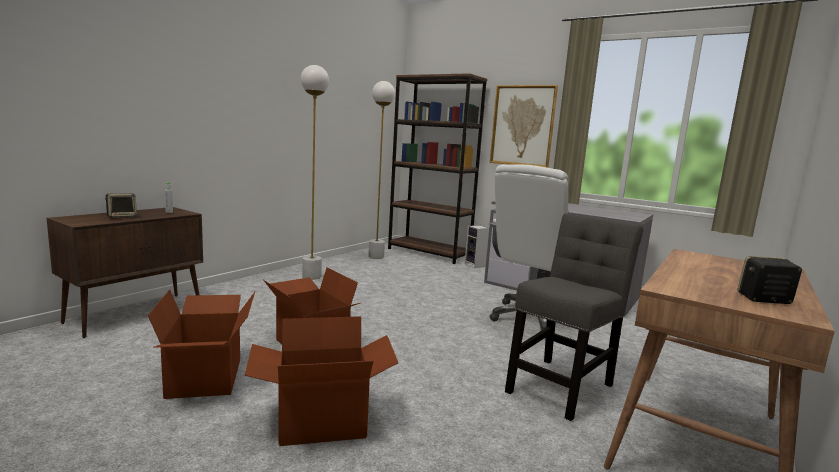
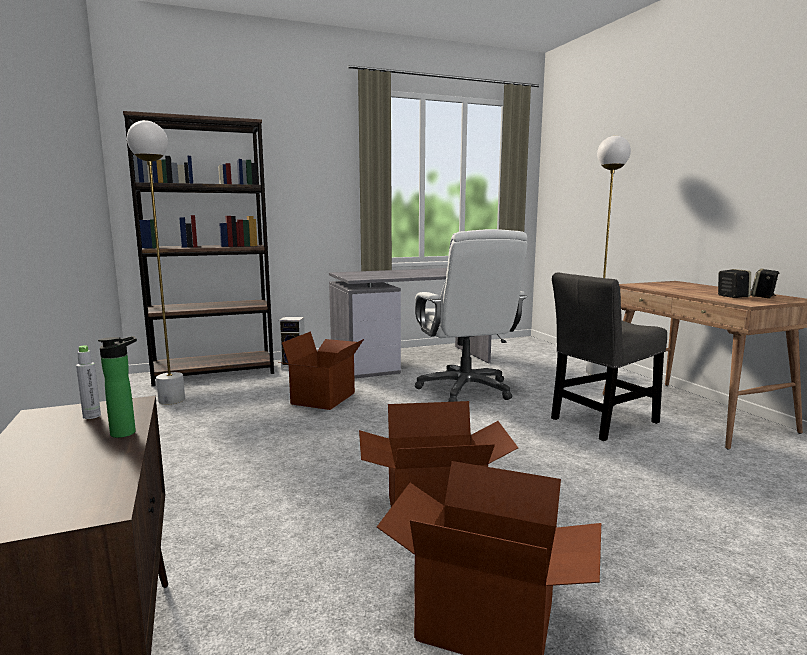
camera: 55 degrees left, 0 degrees up
speaker [105,193,137,218] -> speaker moved to [718,269,751,298]
cardboard box [245,316,398,446] -> cardboard box moved to [278,331,364,410]
white floor lamp [301,65,329,280] -> white floor lamp moved to [586,136,631,375]
picture [490,85,558,168] -> none
grey chair [505,213,643,421] -> grey chair turned 105 degrees counterclockwise [551,272,667,441]
none -> bottle [98,336,137,438]

